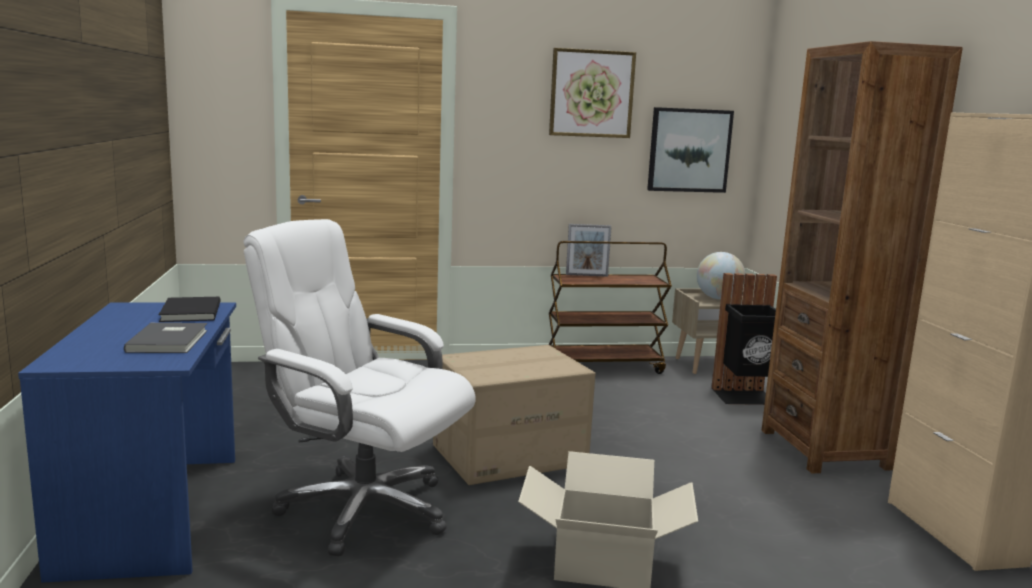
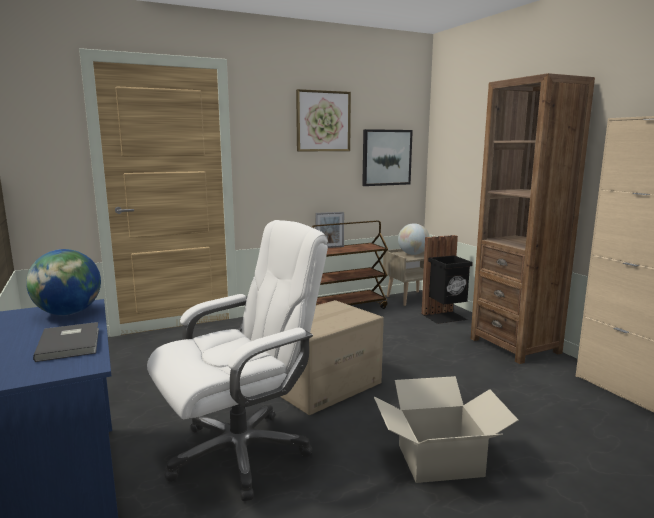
camera: 15 degrees left, 0 degrees up
black book [159,297,221,322] -> globe [26,249,101,315]
white office chair [243,219,476,556] -> white office chair turned 135 degrees clockwise [147,220,328,501]

